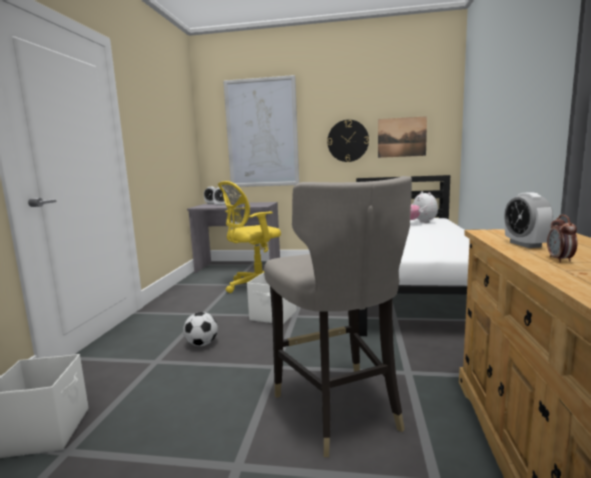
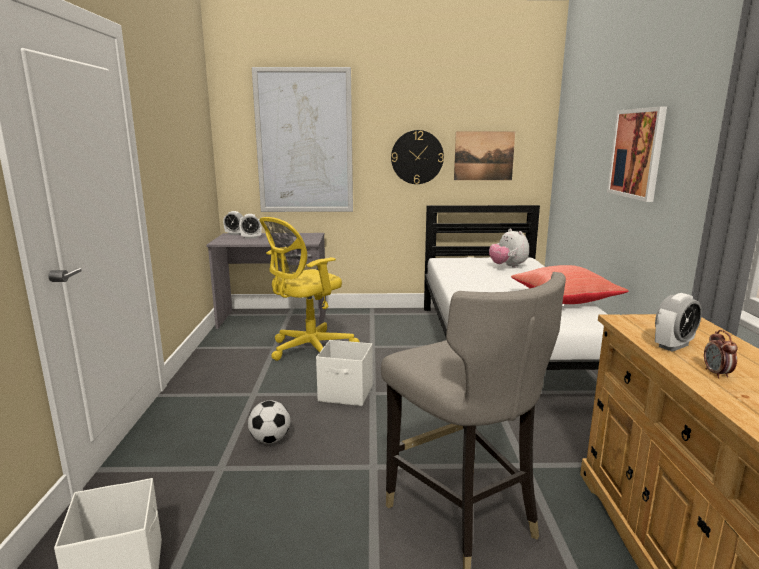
camera: 10 degrees left, 5 degrees up
alarm clock [504,192,553,248] -> alarm clock turned 105 degrees counterclockwise [655,293,702,352]
none -> red pillow [511,265,629,304]
none -> picture [607,106,667,202]

